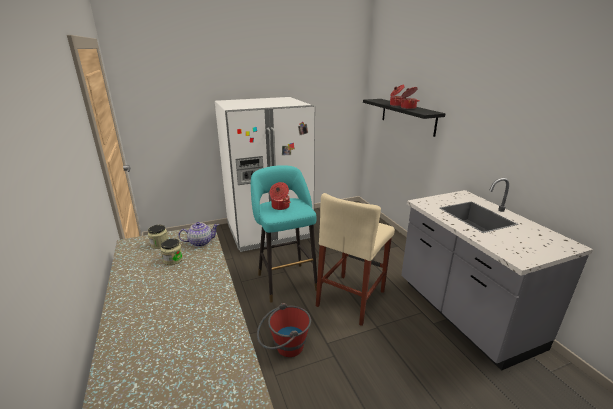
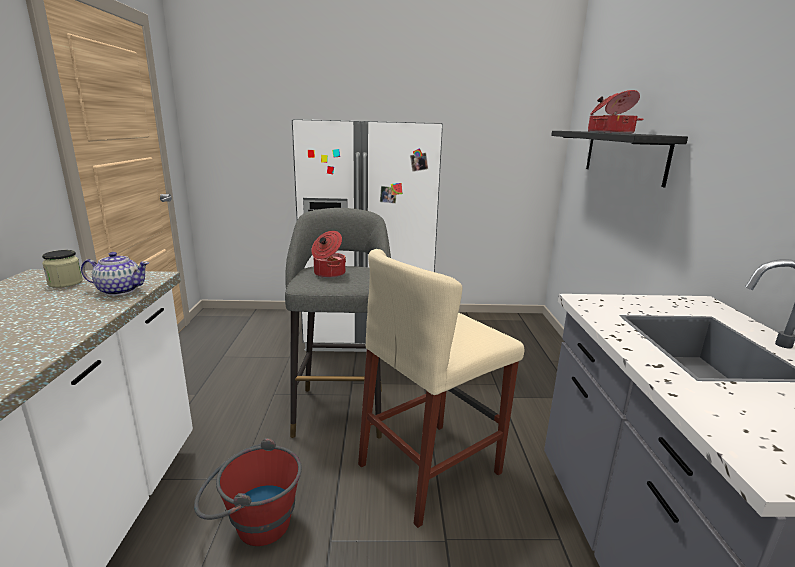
camera: 20 degrees right, 5 degrees down
jar [161,239,183,265] -> none
turquoise stool [251,165,317,303] -> grey stool [285,208,391,439]

